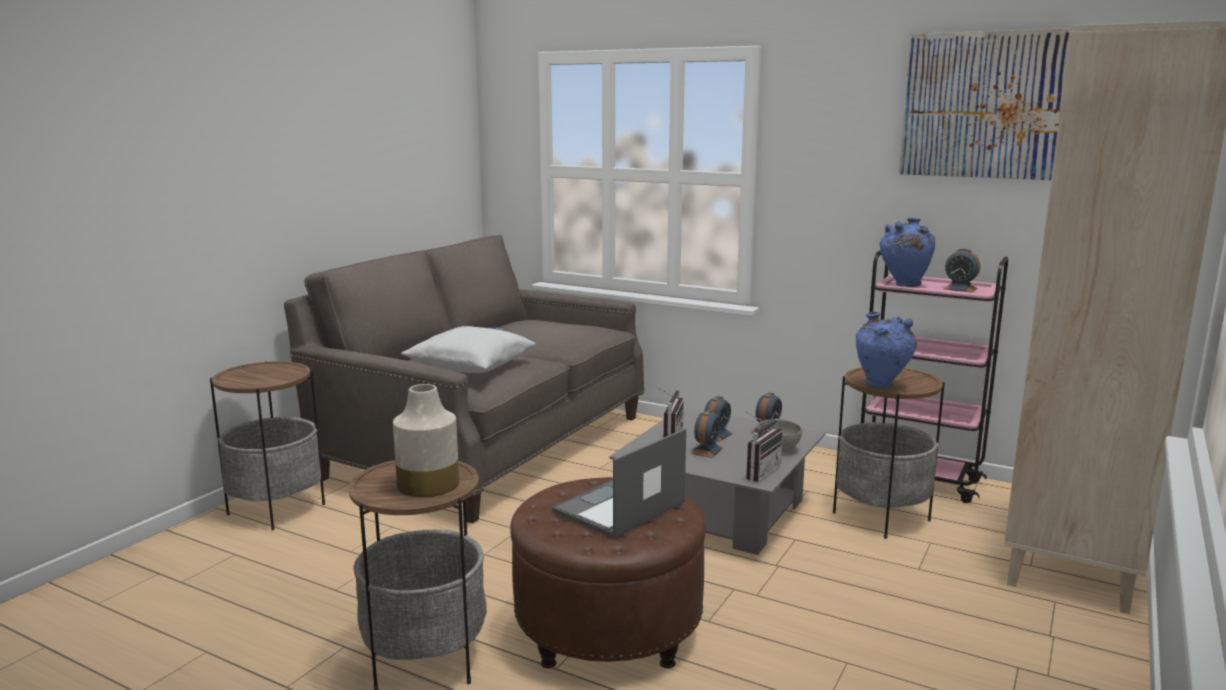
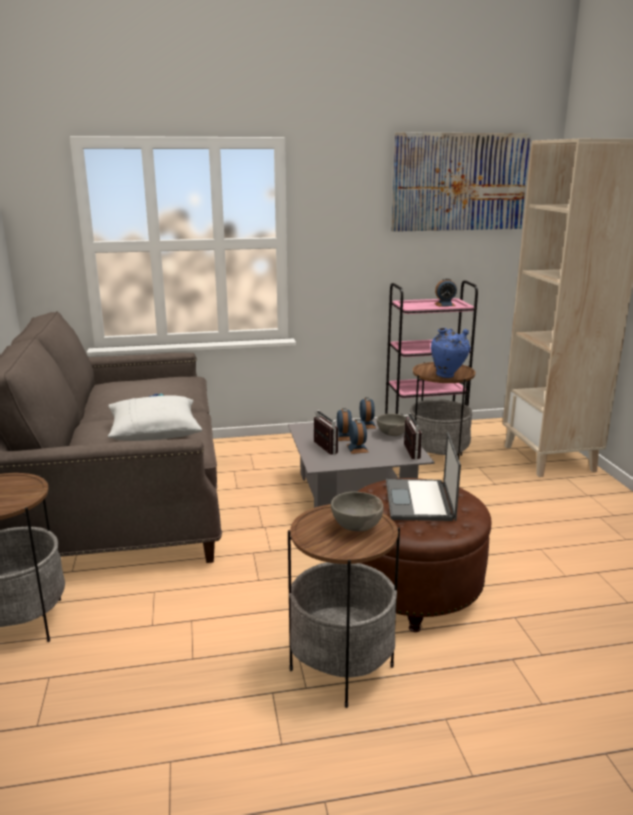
camera: 40 degrees left, 5 degrees up
beige vase [393,384,459,497] -> grey bowl [331,491,383,531]
blue vase [880,217,936,287] -> none

